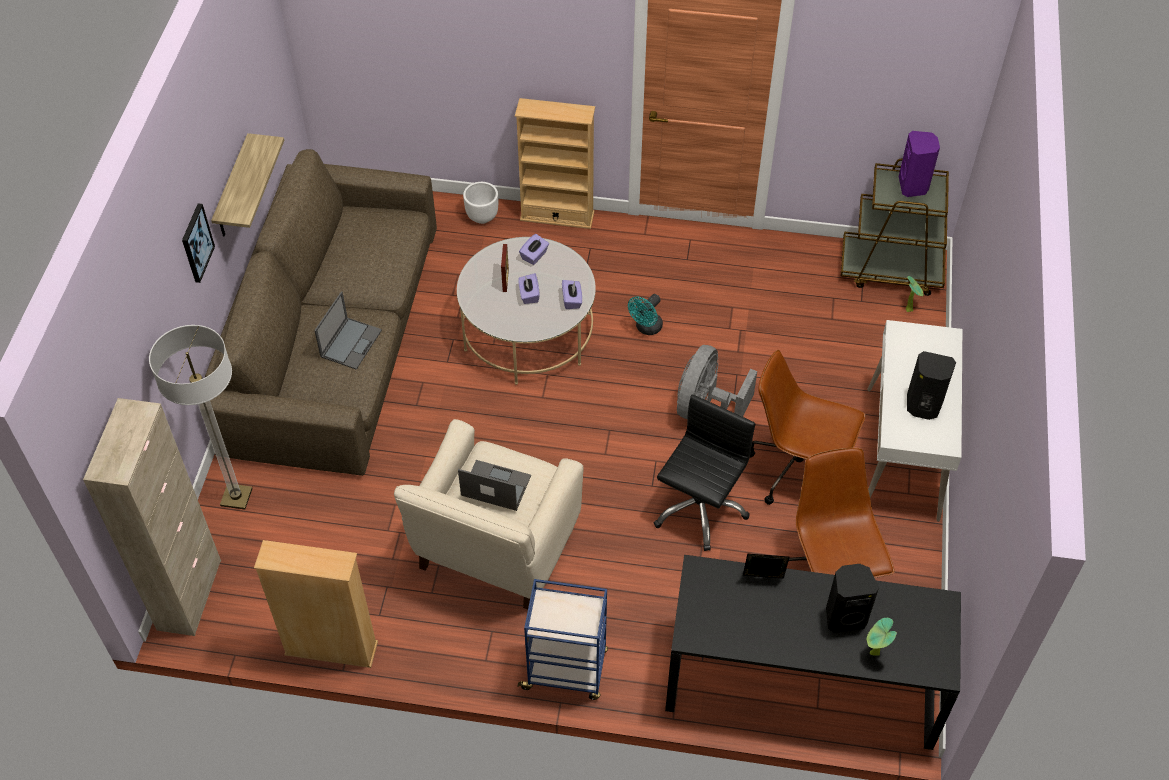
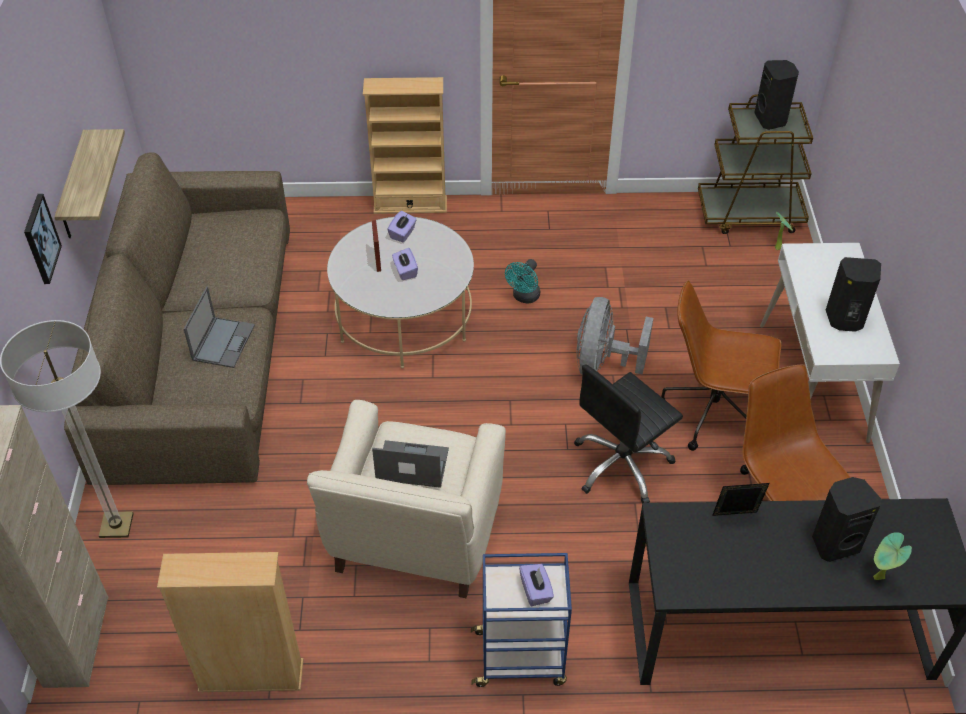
camera: 10 degrees left, 5 degrees down
white planter [463,182,498,224] -> none
purple tissue box [562,280,582,309] -> purple tissue box moved to [519,564,554,606]
black office chair [654,394,755,551] -> black office chair turned 150 degrees counterclockwise [574,364,683,503]
purple speaker [899,131,940,197] -> black speaker [754,60,799,130]

